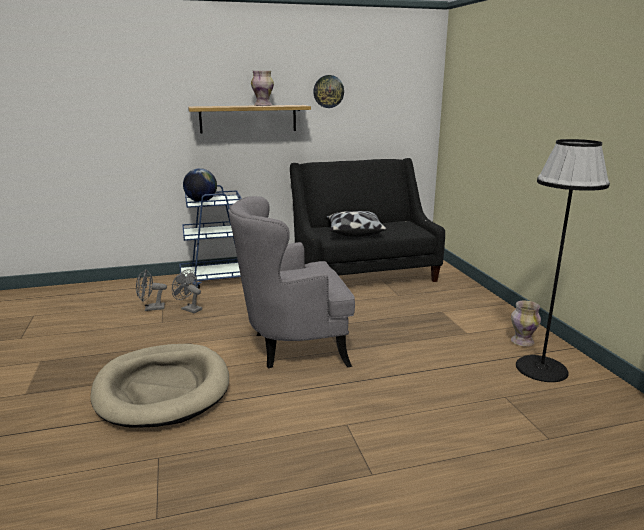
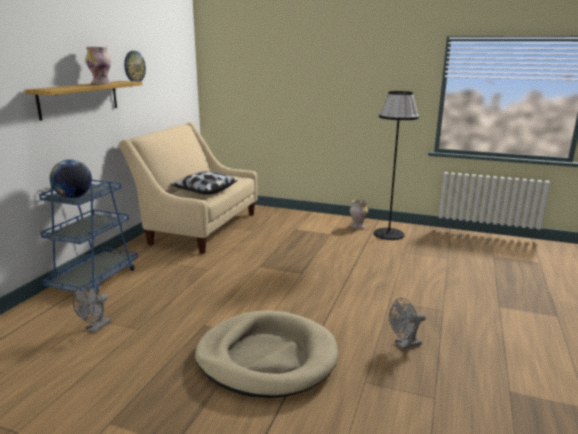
camera: 55 degrees left, 0 degrees up
grey fan [172,270,202,313] -> grey fan moved to [389,298,426,350]
grey armchair [229,196,355,368] -> none
black sofa [290,158,445,282] -> beige sofa [119,122,258,254]

